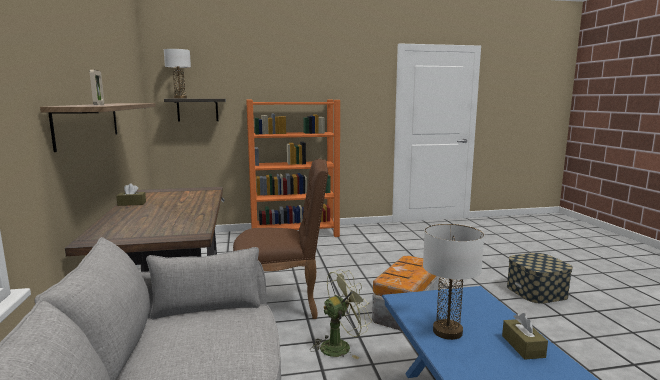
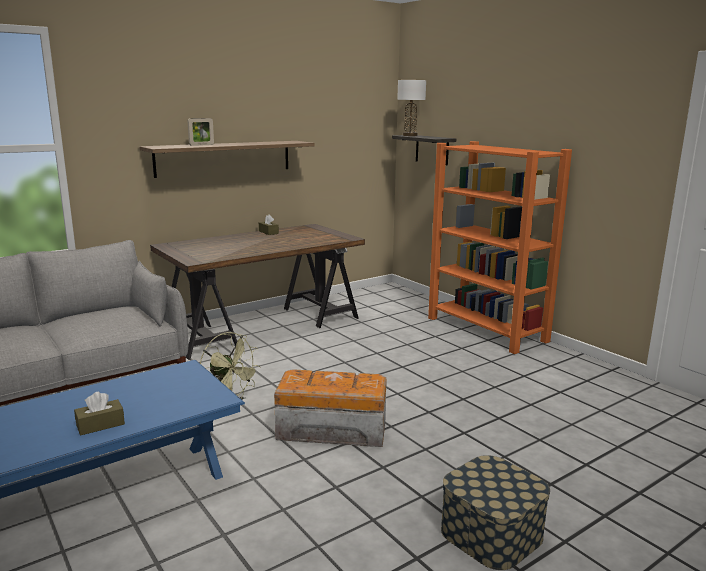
camera: 65 degrees right, 5 degrees up
brown chair [233,159,328,319] -> none
table lamp [423,224,484,340] -> none

